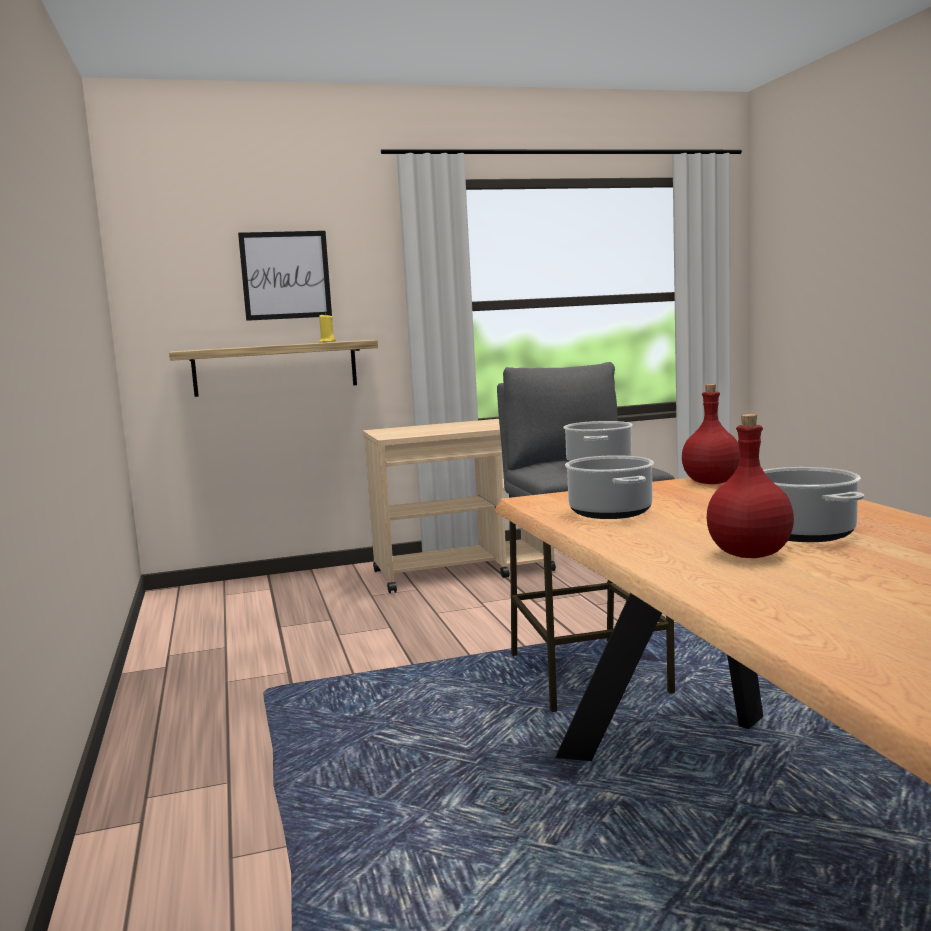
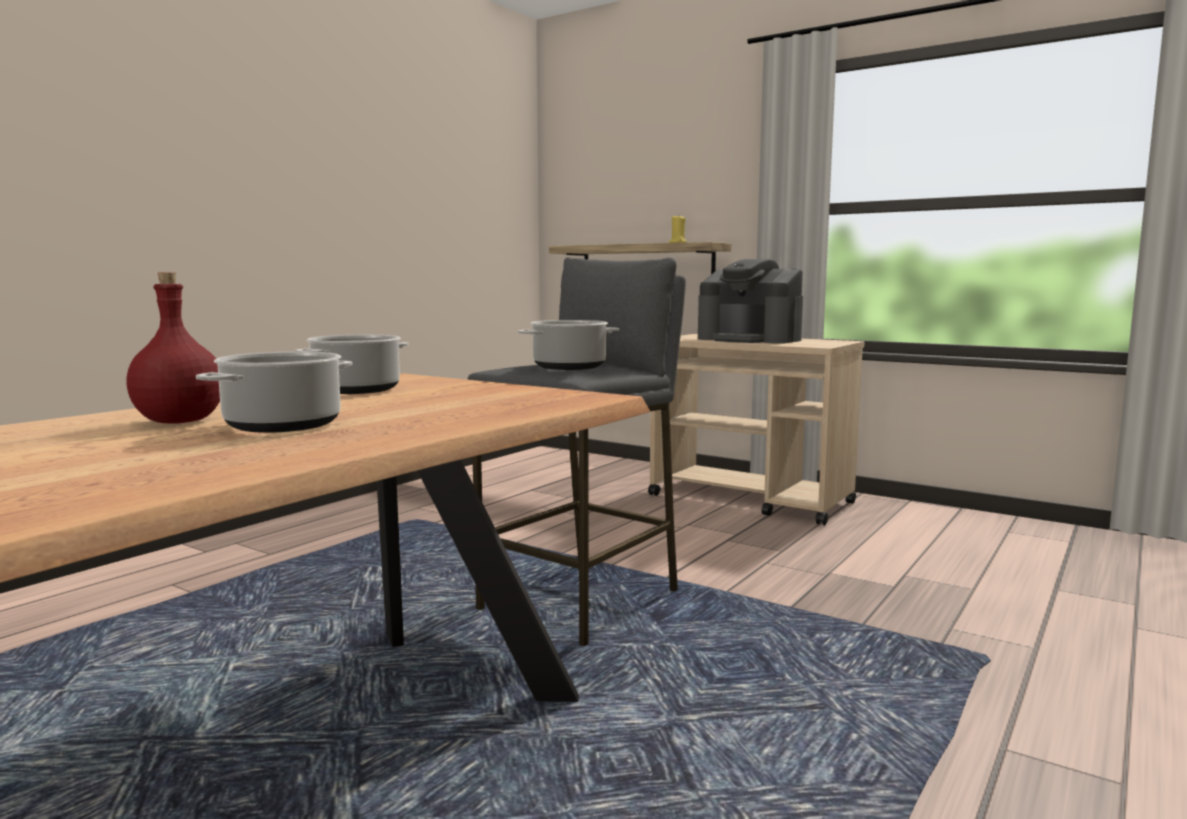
camera: 50 degrees right, 0 degrees up
picture [238,231,332,321] -> none
red bottle [682,384,740,484] -> none
none -> coffee machine [698,259,803,344]

